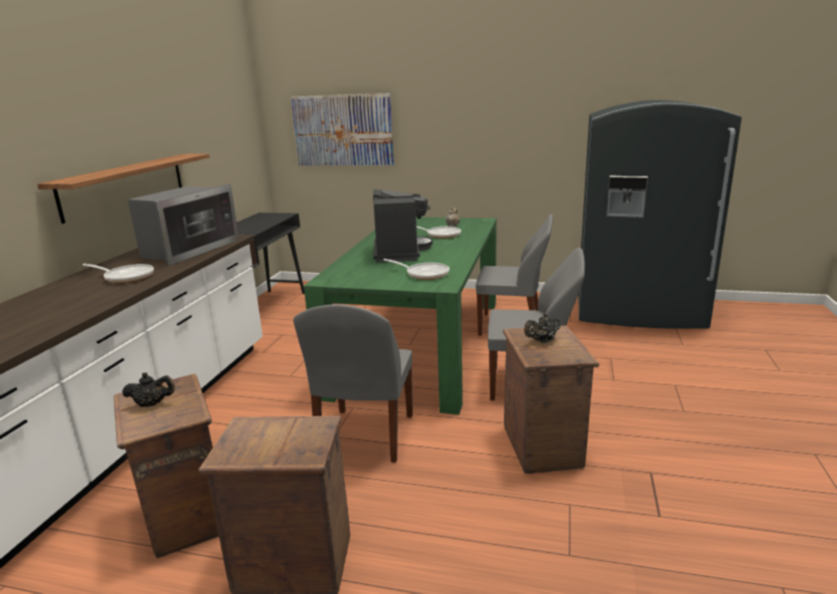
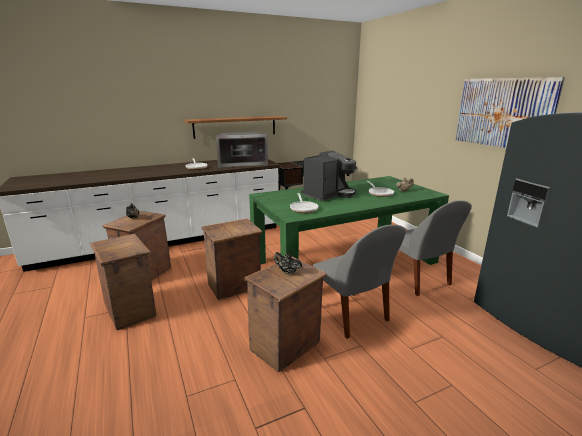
camera: 50 degrees right, 0 degrees up
picture [291,93,394,166] -> picture moved to [455,77,565,148]
grey chair [293,304,413,463] -> crate [202,218,262,300]

